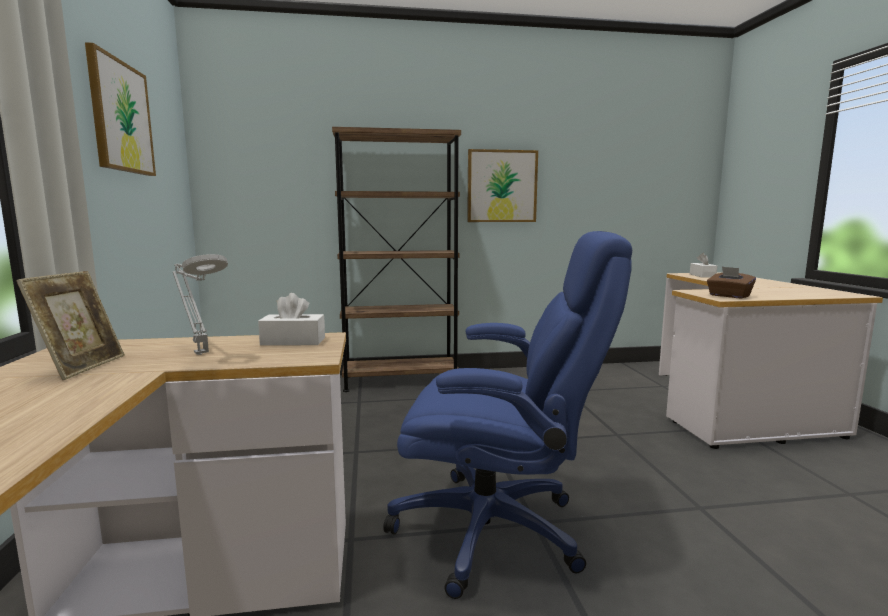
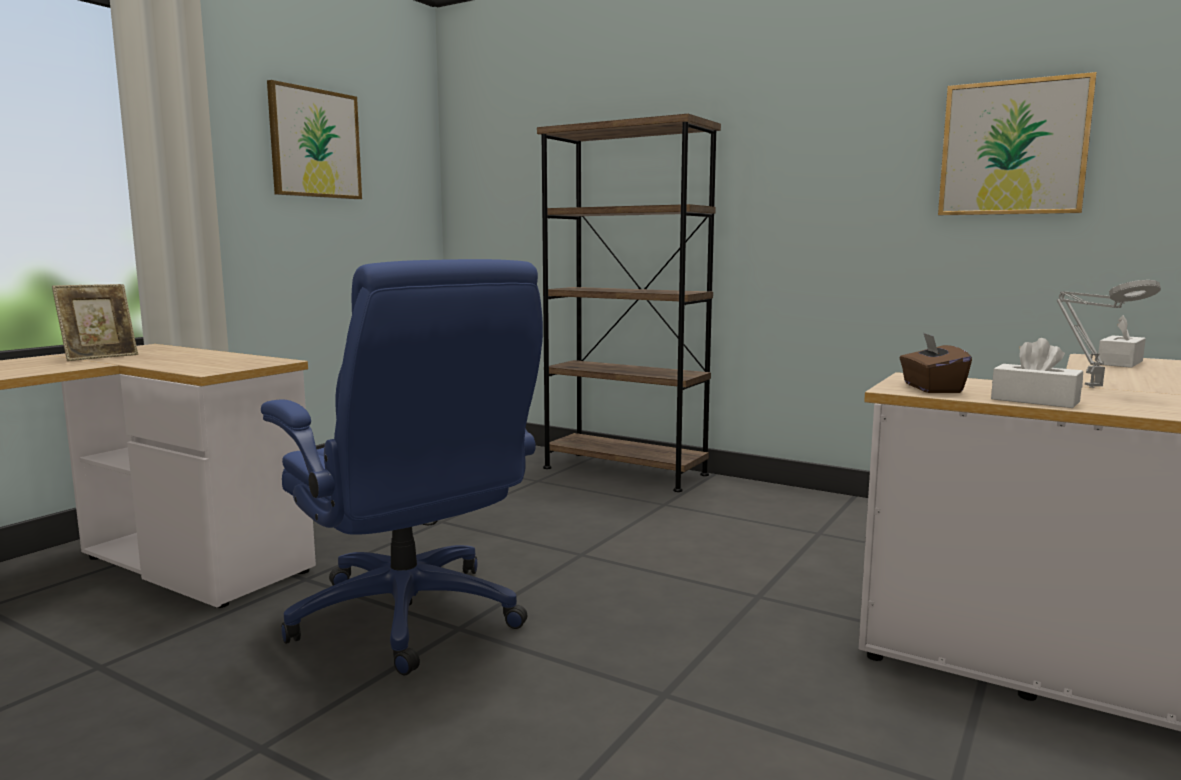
camera: 40 degrees right, 0 degrees up
grey table lamp [173,254,228,355] -> grey table lamp moved to [1056,280,1161,388]
white tissue box [258,293,325,346] -> white tissue box moved to [991,338,1083,408]
picture [467,149,538,222] -> picture moved to [938,72,1097,215]

